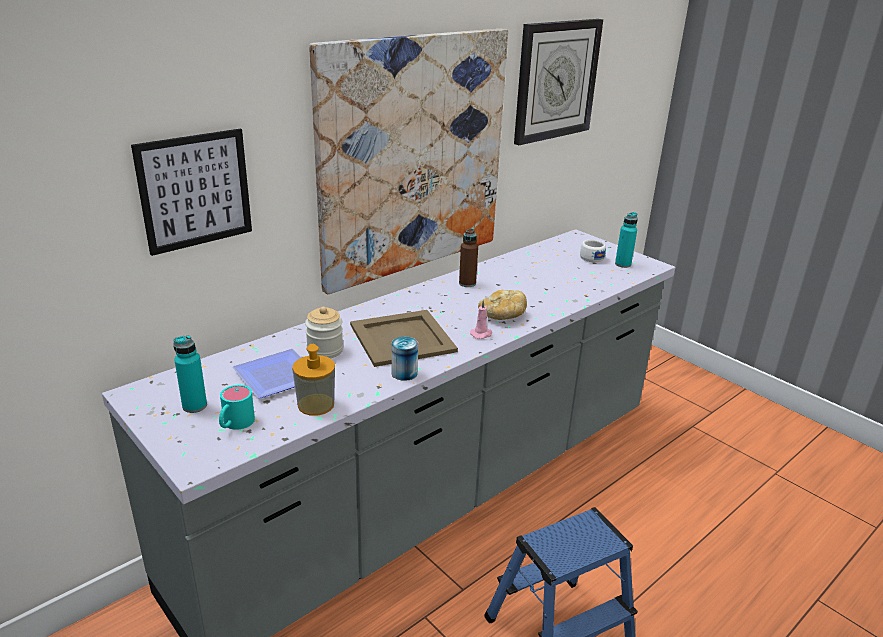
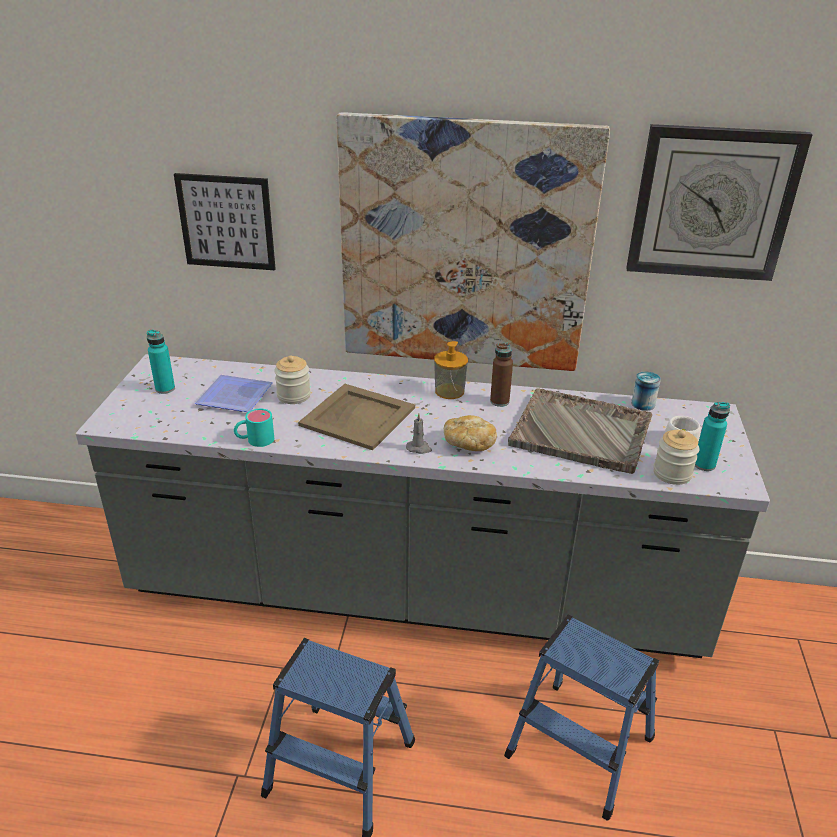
camera: 50 degrees right, 5 degrees up
turquoise mug [219,385,255,430] -> turquoise mug moved to [234,409,274,447]
soap dispenser [292,344,335,416] -> soap dispenser moved to [434,341,468,399]
can [391,337,418,381] -> can moved to [631,372,661,411]
pink candle [470,300,493,339] -> grey candle [406,413,432,454]
none -> blue step ladder [504,615,659,821]
none -> grey tray [508,388,652,474]
none -> jar [654,430,700,485]

